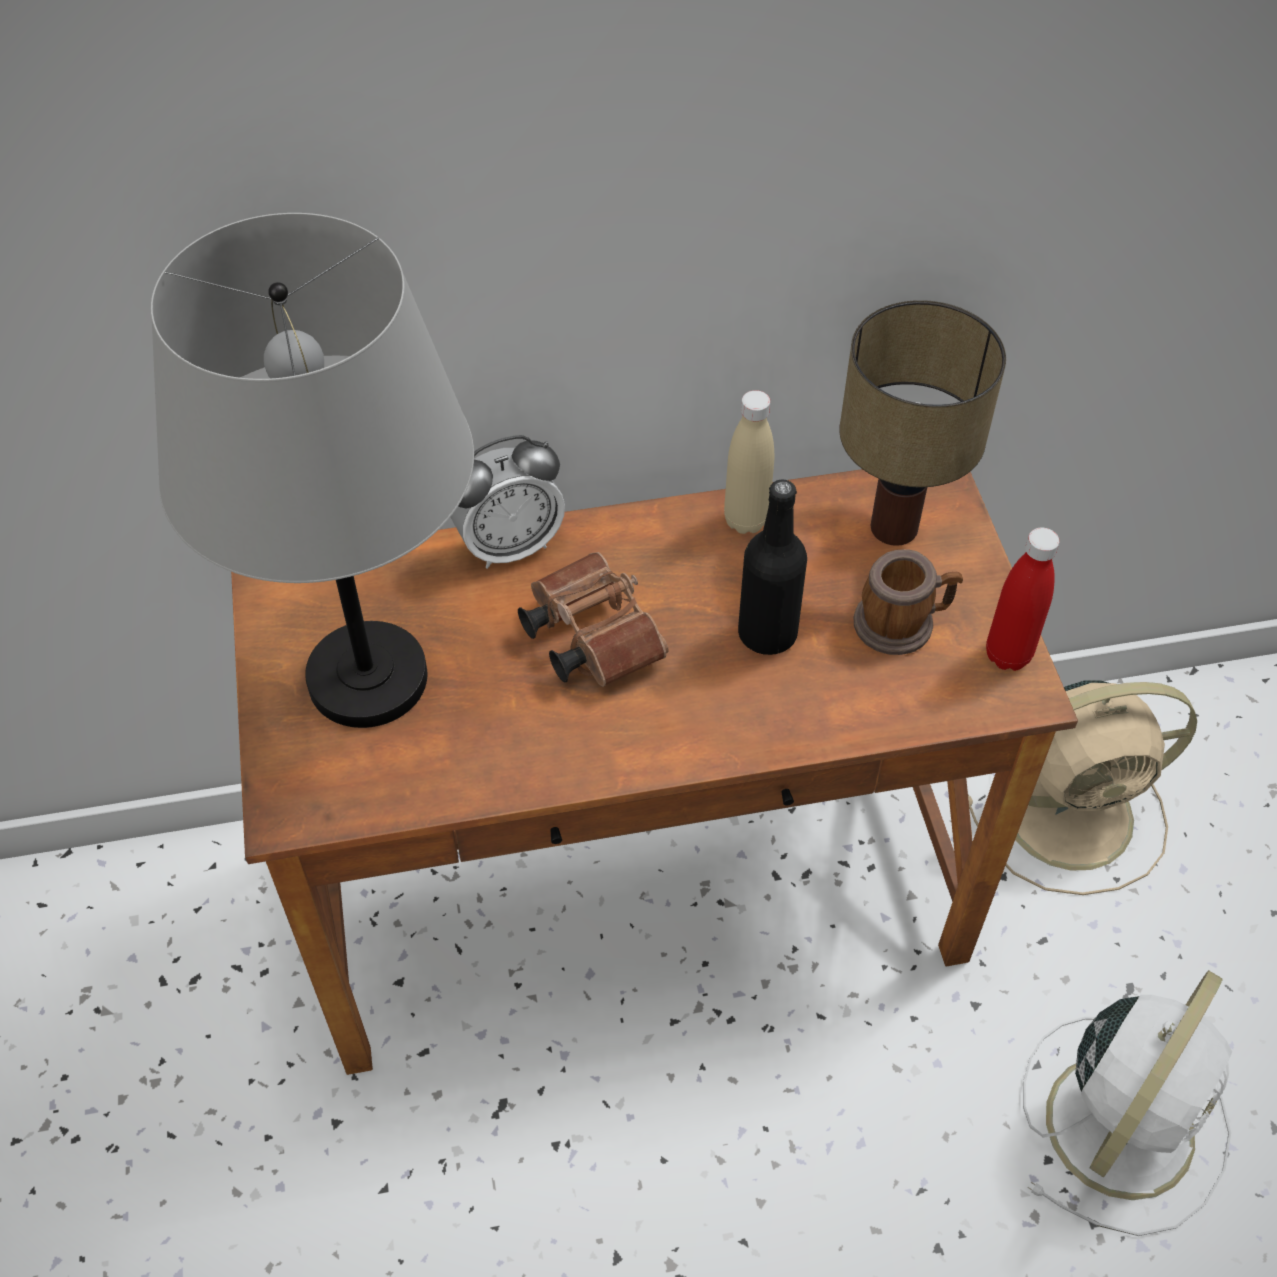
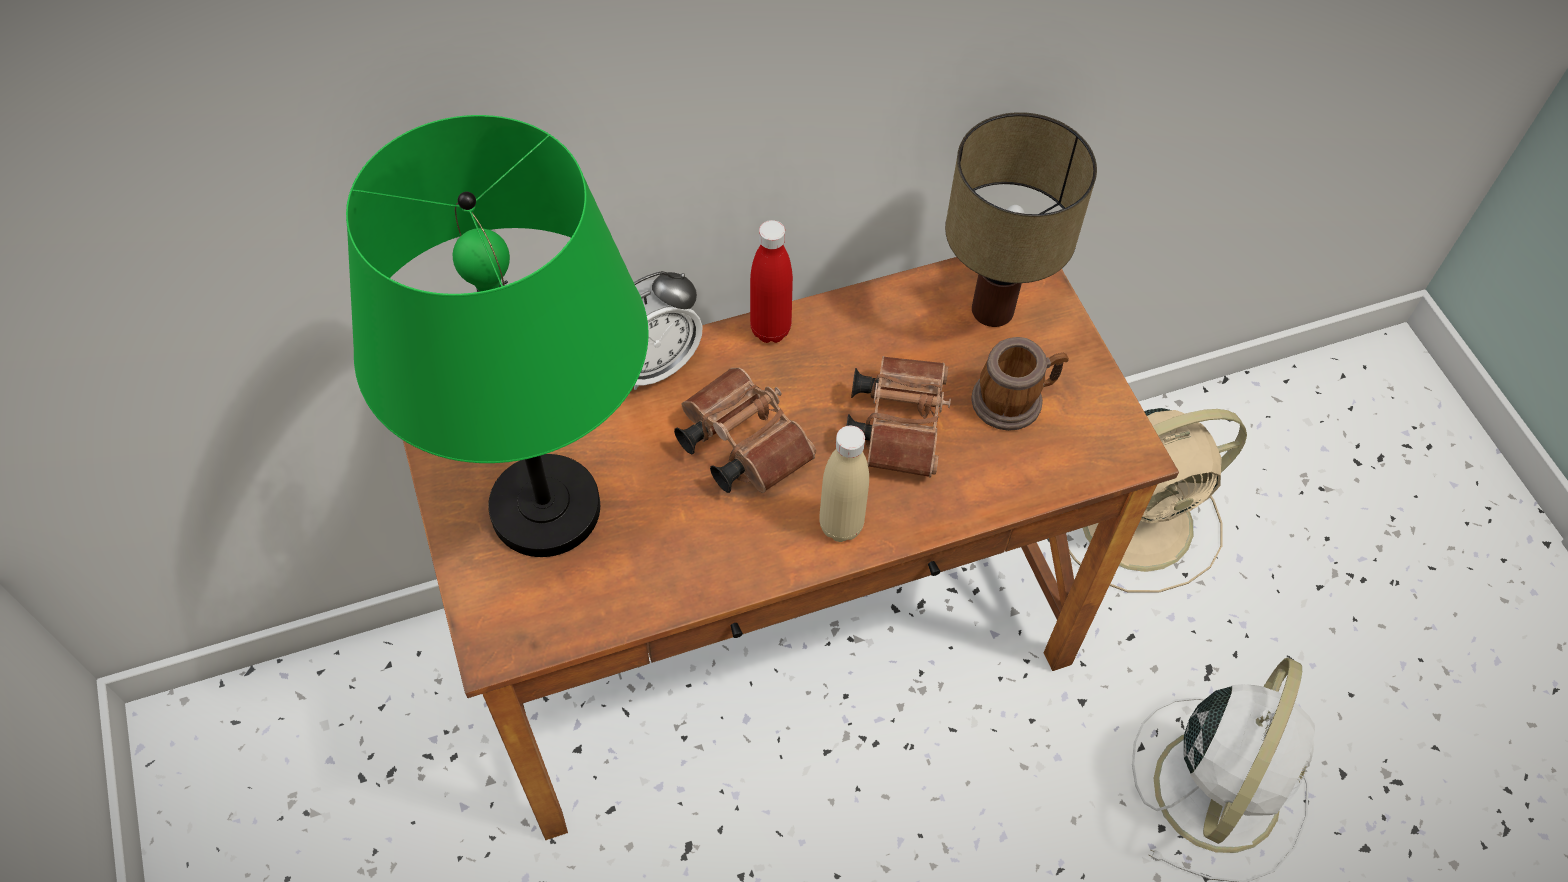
camera: 10 degrees left, 5 degrees up
grey table lamp [151,213,474,728] -> green table lamp [346,115,648,557]
beige bottle [724,390,774,534] -> beige bottle moved to [819,426,869,542]
black bottle [738,479,807,655] -> brown binoculars [846,356,951,477]
red bottle [986,528,1059,671] -> red bottle moved to [750,220,793,343]

